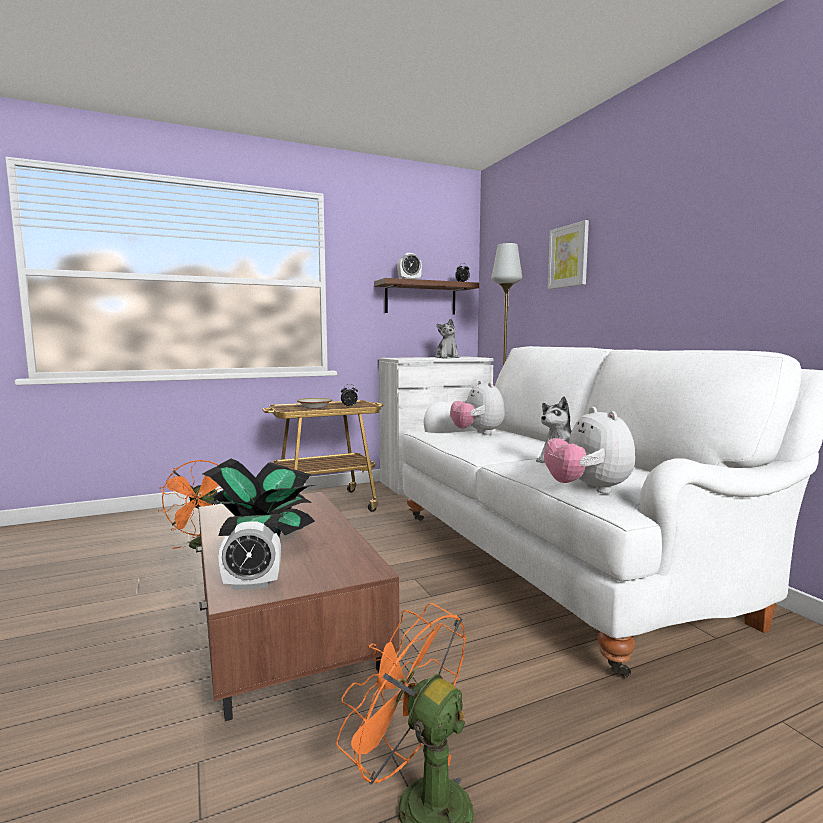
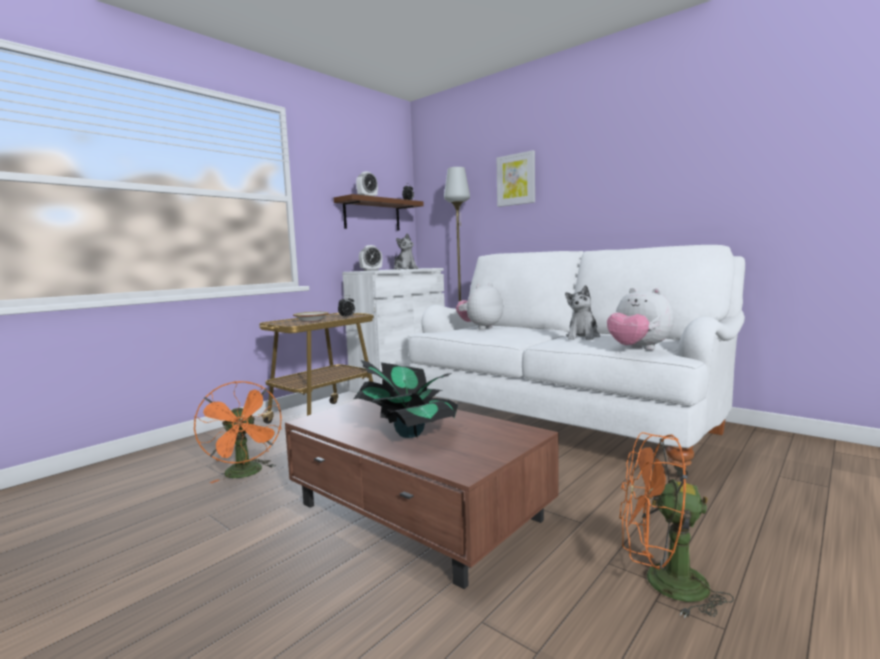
camera: 25 degrees left, 0 degrees up
alarm clock [218,521,281,590] -> alarm clock moved to [359,245,382,271]
plush toy [450,381,505,435] -> plush toy turned 90 degrees clockwise [456,283,503,330]

